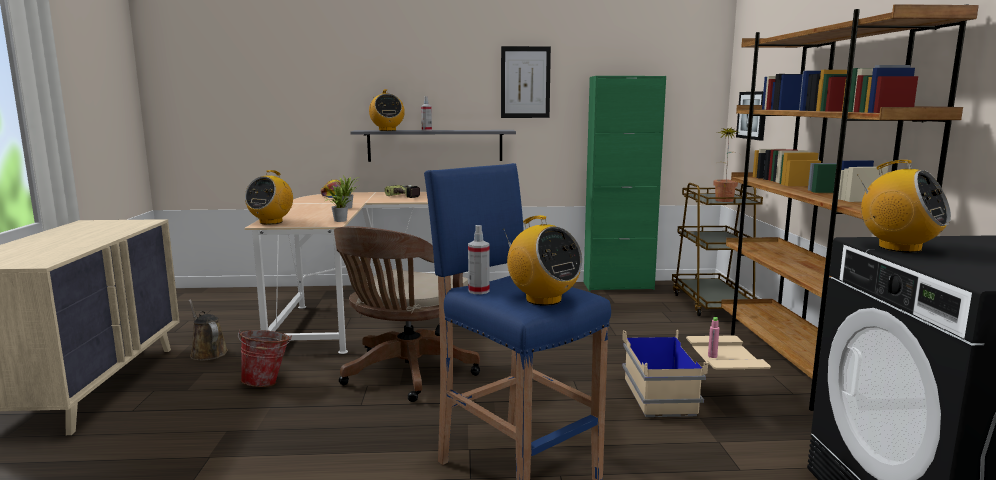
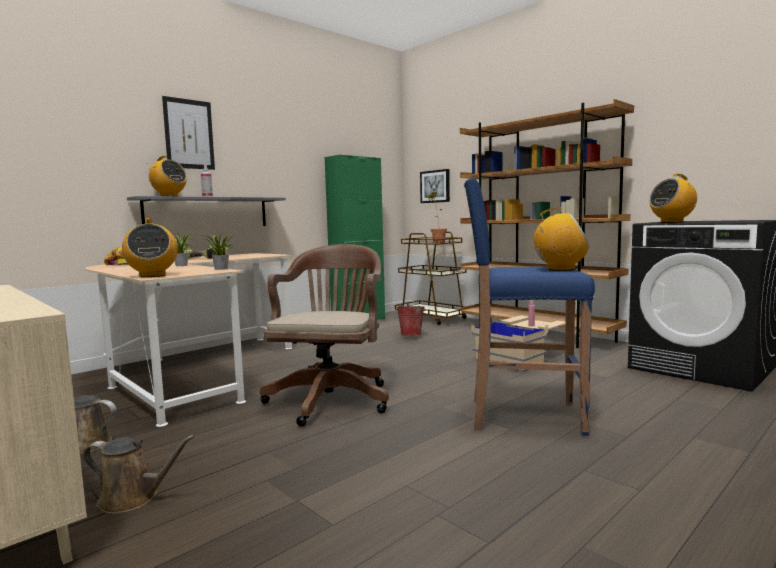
camera: 40 degrees left, 5 degrees down
bucket [238,330,292,387] -> bucket moved to [397,305,426,336]
brown office chair [334,226,480,402] -> brown office chair turned 150 degrees counterclockwise [260,244,389,427]
spray bottle [468,225,490,294] -> none
picture [501,46,551,118] -> picture moved to [162,96,215,170]
radio [857,160,951,253] -> radio turned 150 degrees clockwise [649,174,697,223]
none -> brown watering can [83,435,195,514]

